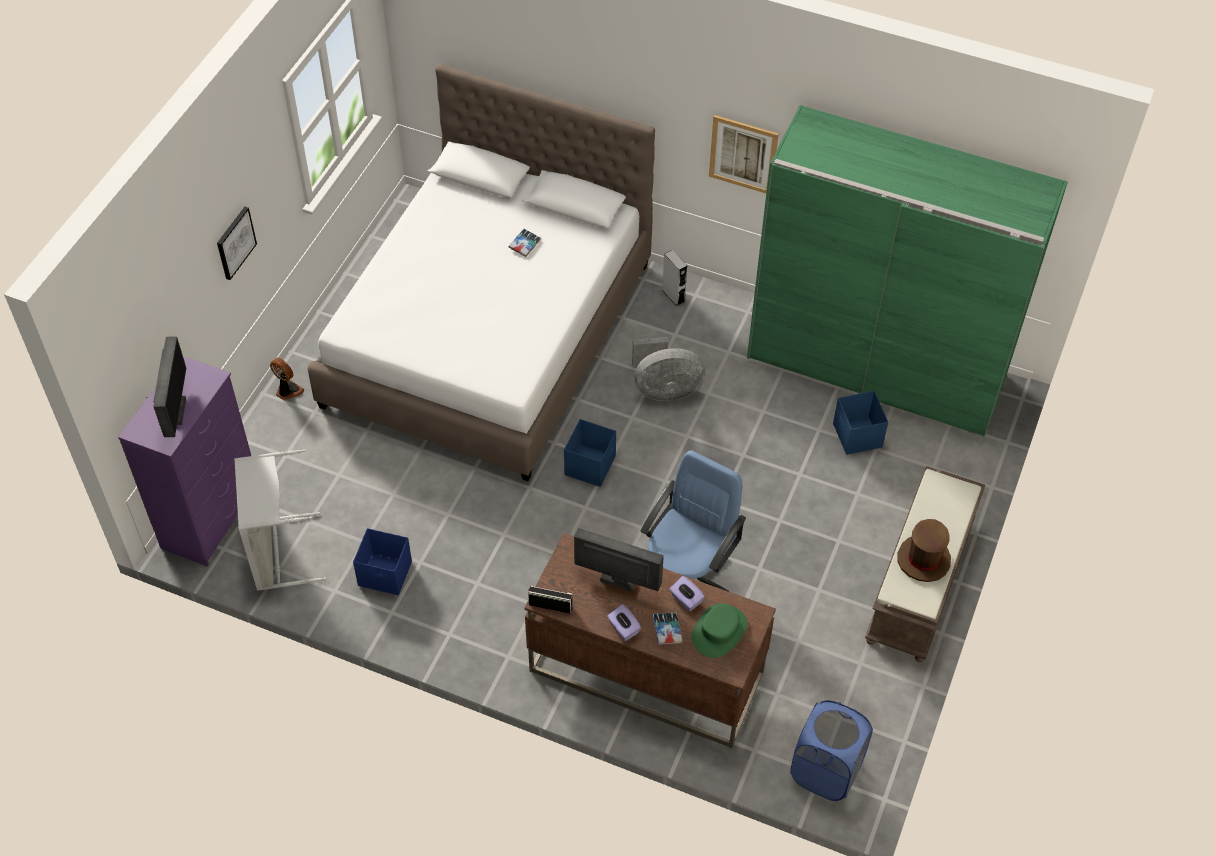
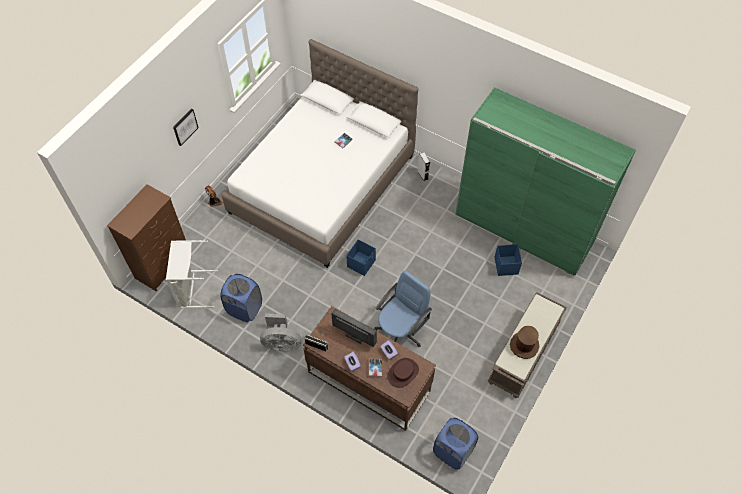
camera: 10 degrees right, 5 degrees up
purple dresser [118,356,251,567] -> brown dresser [107,184,186,292]
monitor [153,337,186,437] -> none
blue storage box [353,528,412,595] -> blue laundry basket [220,274,262,322]
grey fan [632,337,705,401] -> grey fan moved to [260,313,302,351]
green hat [691,603,748,658] -> brown hat [387,358,419,388]
picture [709,115,779,193] -> none

